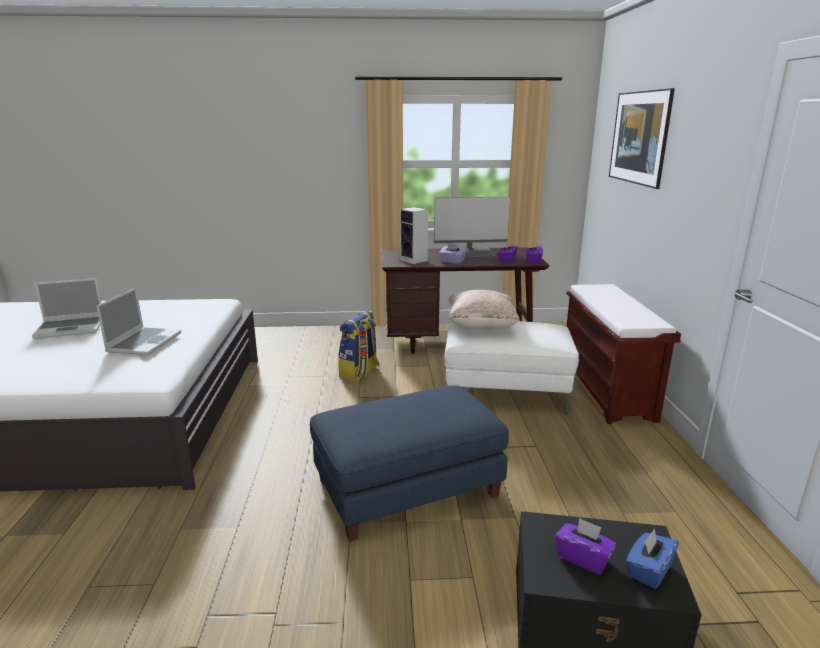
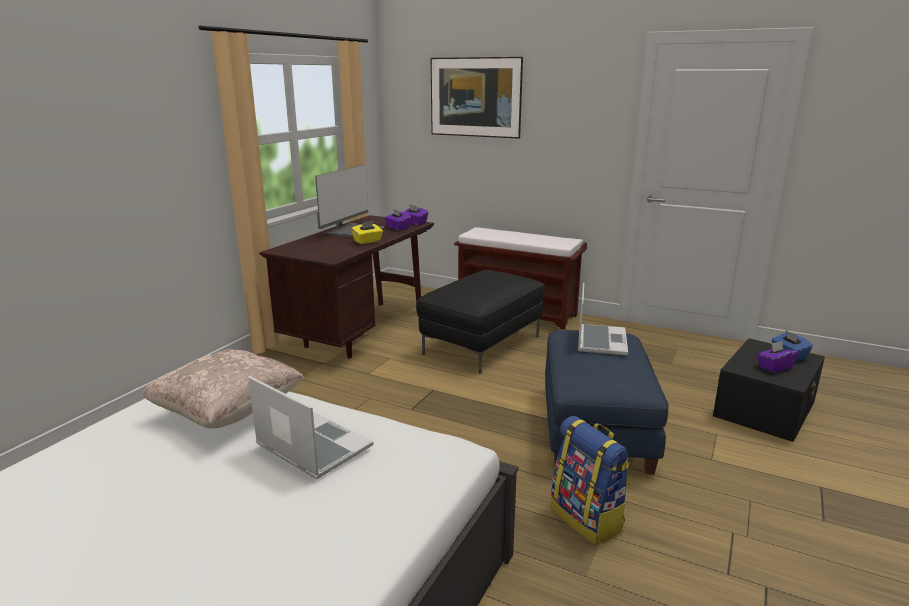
camera: 60 degrees left, 0 degrees up
laptop [32,278,101,339] -> laptop moved to [578,283,628,355]
backpack [338,311,379,381] -> backpack moved to [551,416,630,545]
speaker [399,207,428,264] -> none
purple tissue box [439,243,467,264] -> yellow tissue box [351,221,383,244]
white ottoman [444,321,579,414] -> black ottoman [416,270,545,374]
beige pillow [448,290,520,329] -> beige pillow moved to [142,349,305,429]

